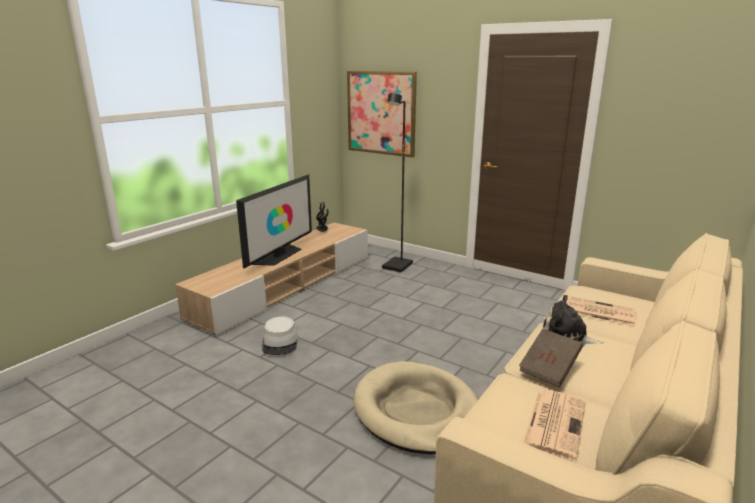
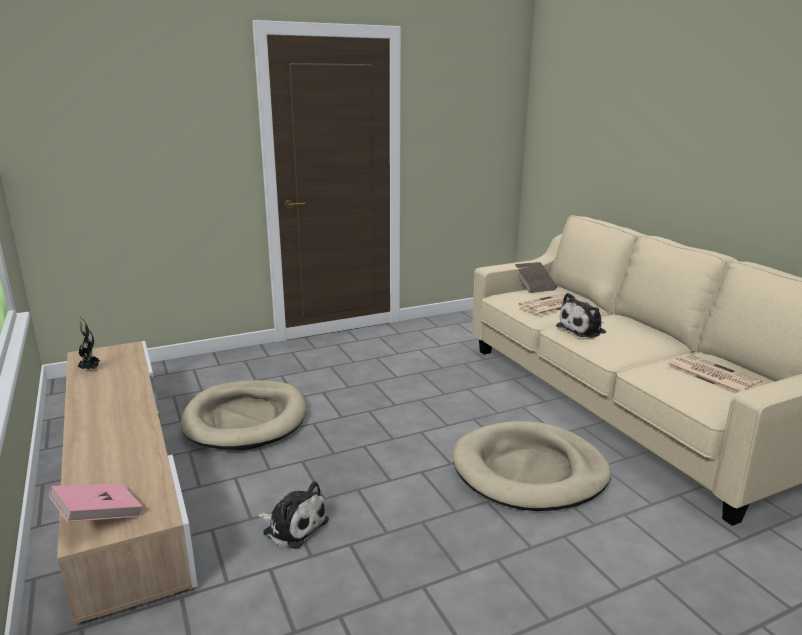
camera: 60 degrees left, 0 degrees up
television [236,174,312,269] -> none
grey hat [262,316,299,355] -> plush toy [257,481,329,549]
picture [347,71,417,157] -> none
black floor lamp [382,93,413,273] -> none
brown book [519,329,583,387] -> brown book moved to [515,262,557,293]
none -> pink book [49,484,143,522]
none -> beige dog bed [180,380,306,450]

